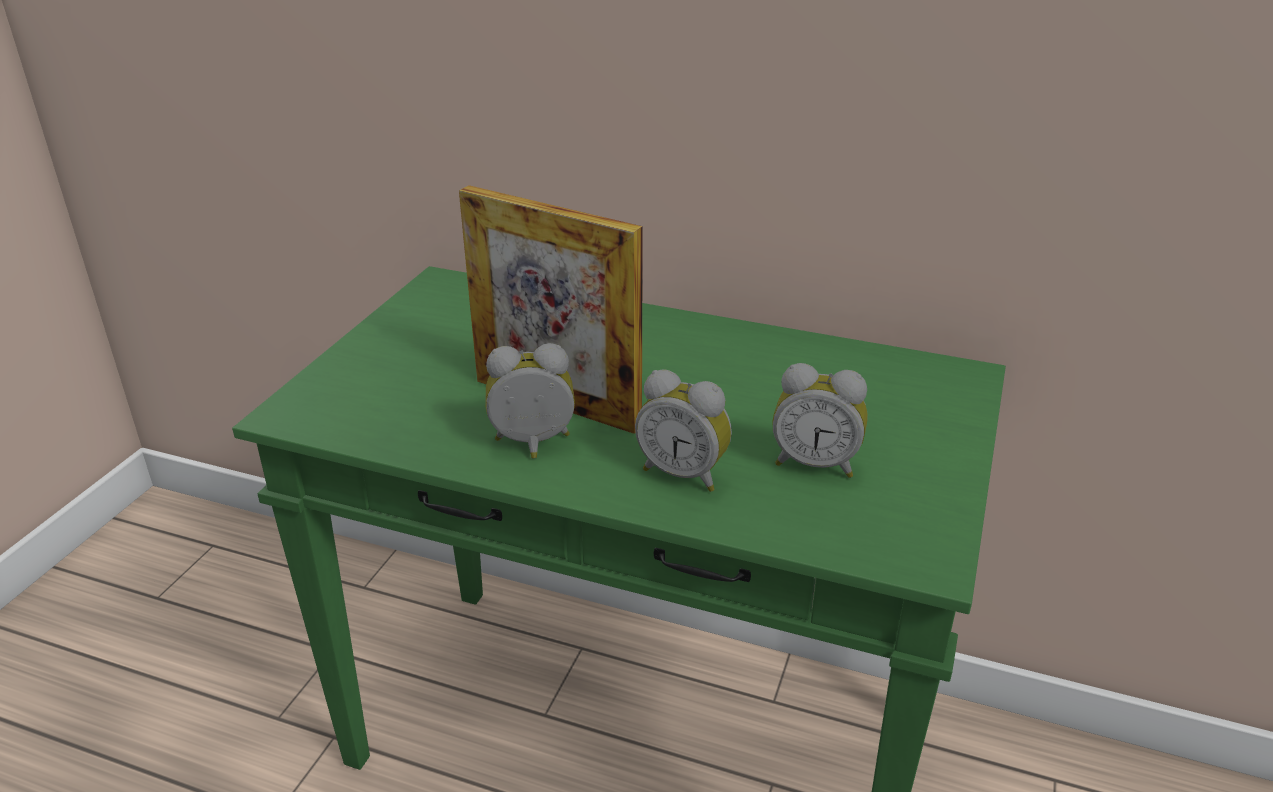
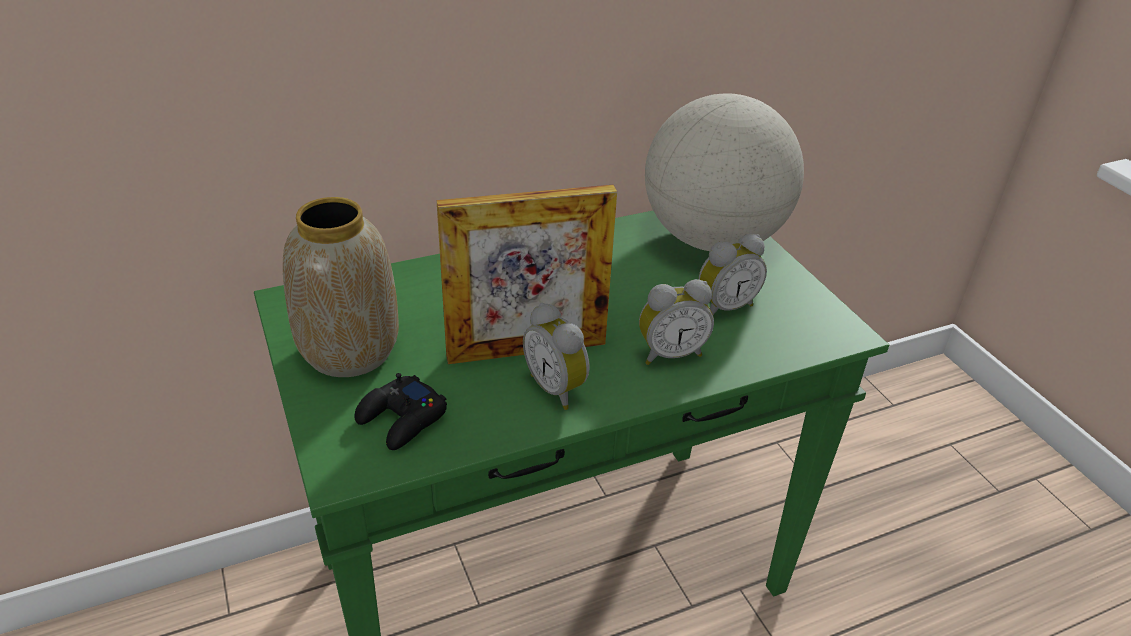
camera: 45 degrees left, 5 degrees up
alarm clock [486,343,575,458] -> alarm clock turned 75 degrees counterclockwise [523,303,589,410]
none -> vase [283,197,399,377]
none -> black game controller [354,373,447,450]
none -> globe [645,93,804,251]

